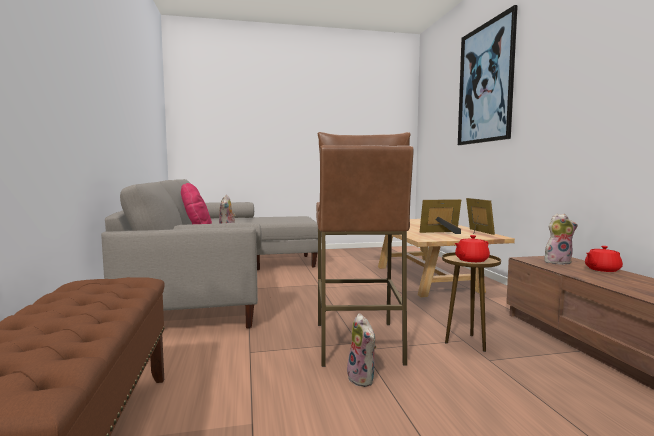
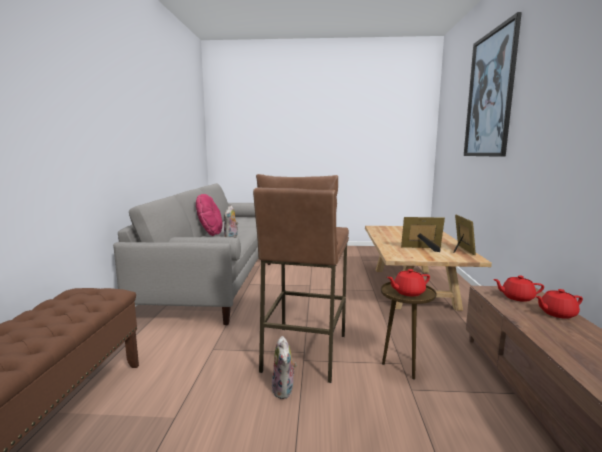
camera: 15 degrees right, 5 degrees up
plush toy [544,214,578,265] -> red teapot [493,275,544,302]

